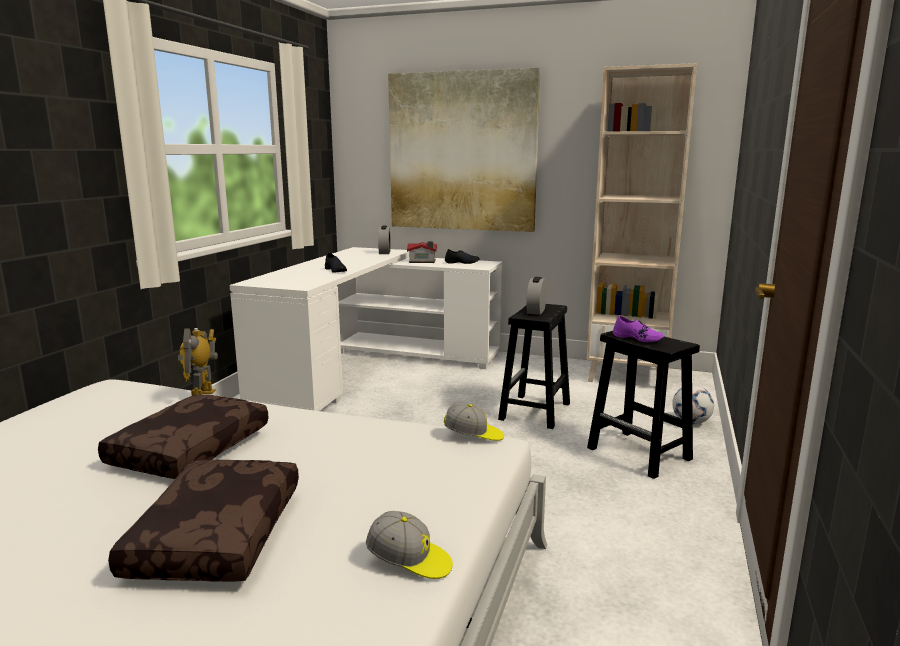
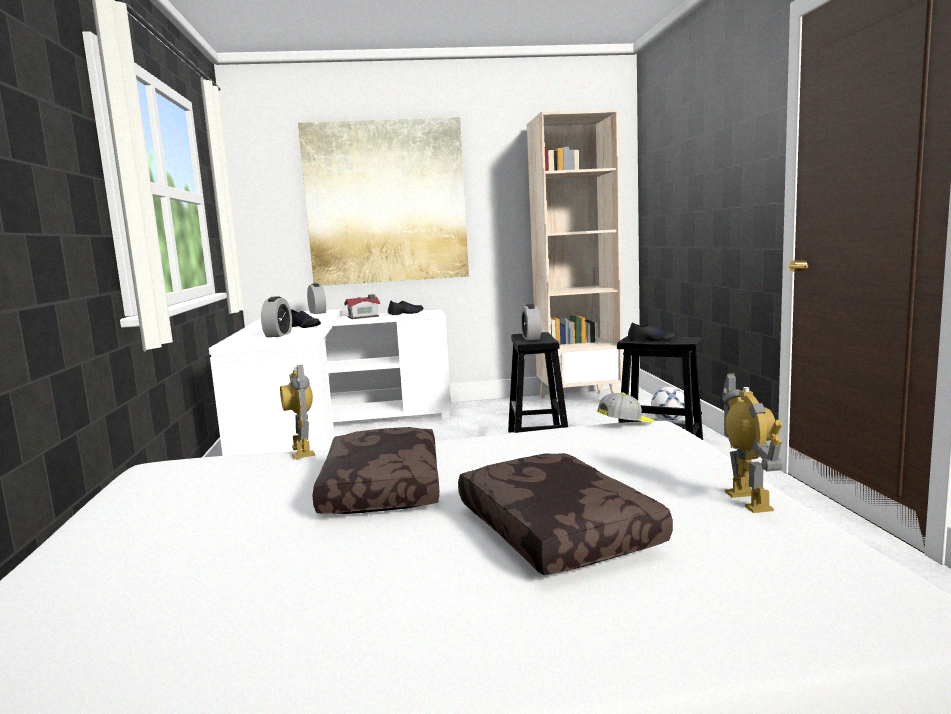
camera: 25 degrees left, 5 degrees down
cap [366,511,453,579] -> toy robot [722,373,783,513]
purple shoe [613,316,664,342] -> black shoe [628,322,676,342]
none -> alarm clock [261,296,292,337]

